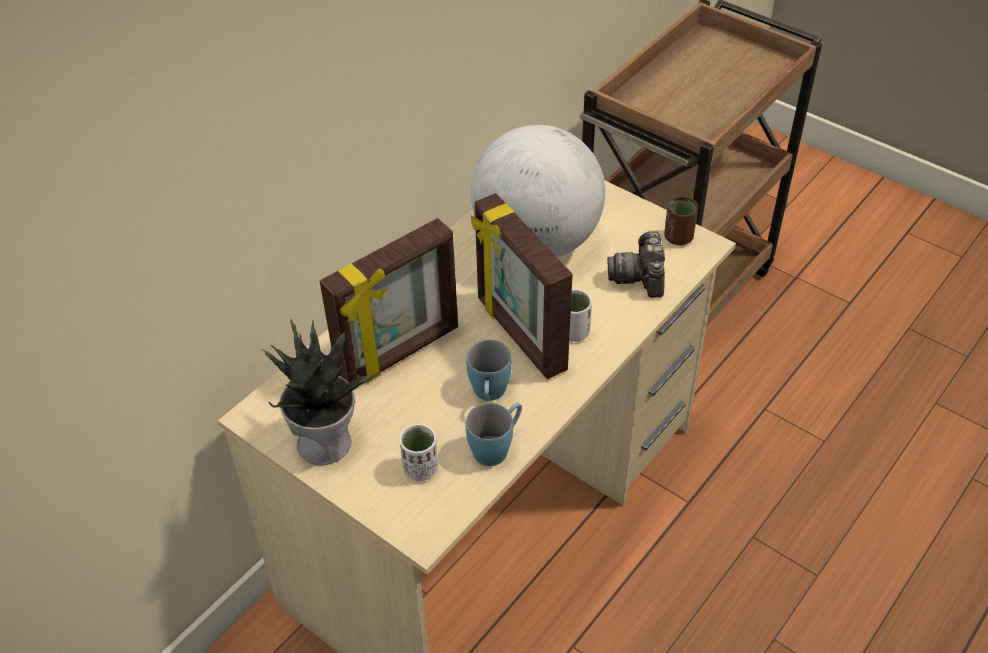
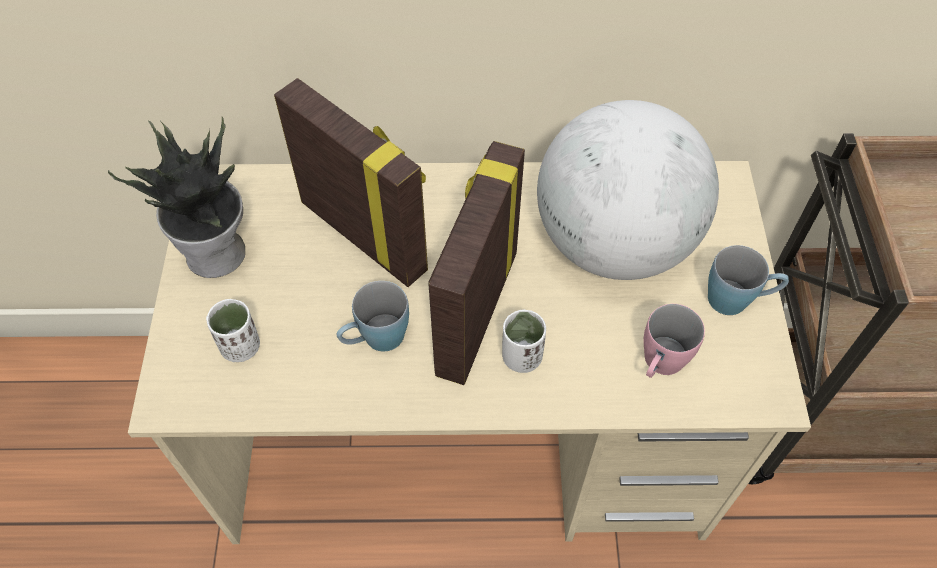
camera: 50 degrees right, 10 degrees up
picture frame [320,218,458,383] -> picture frame turned 150 degrees counterclockwise [274,78,428,287]
blue mug [465,402,522,466] -> blue mug moved to [708,245,789,315]
camera [607,232,665,298] -> pink mug [644,304,705,378]
brown cup [664,196,698,245] -> none

